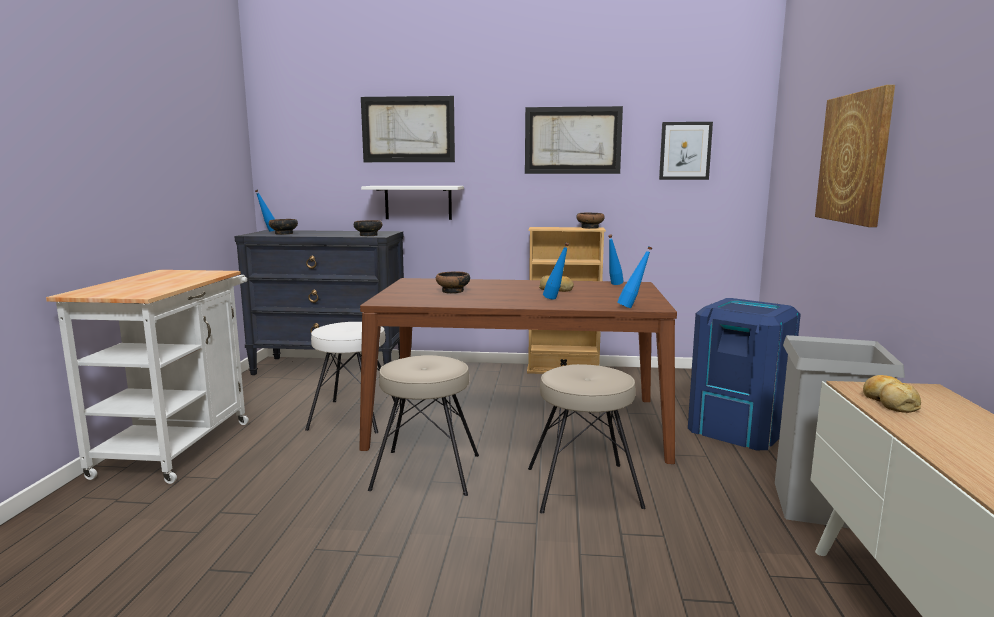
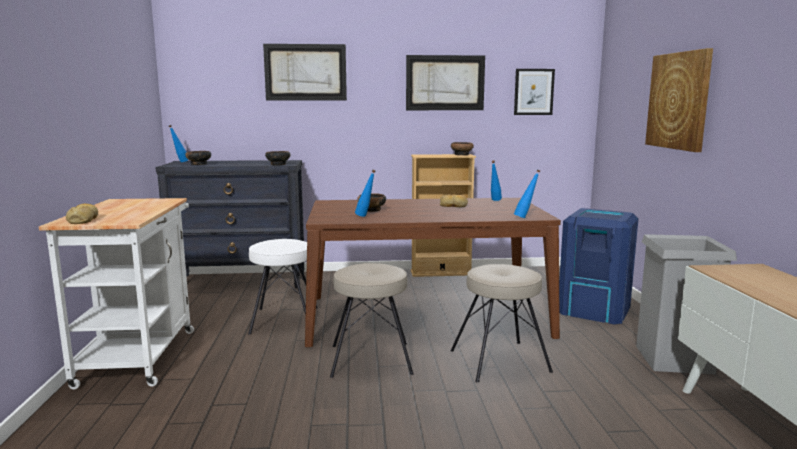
camera: 10 degrees left, 0 degrees up
white shelf [361,186,464,220] -> none
blue bottle [543,243,569,300] -> blue bottle moved to [355,170,375,217]
bread [863,375,921,413] -> bread moved to [66,204,98,224]

